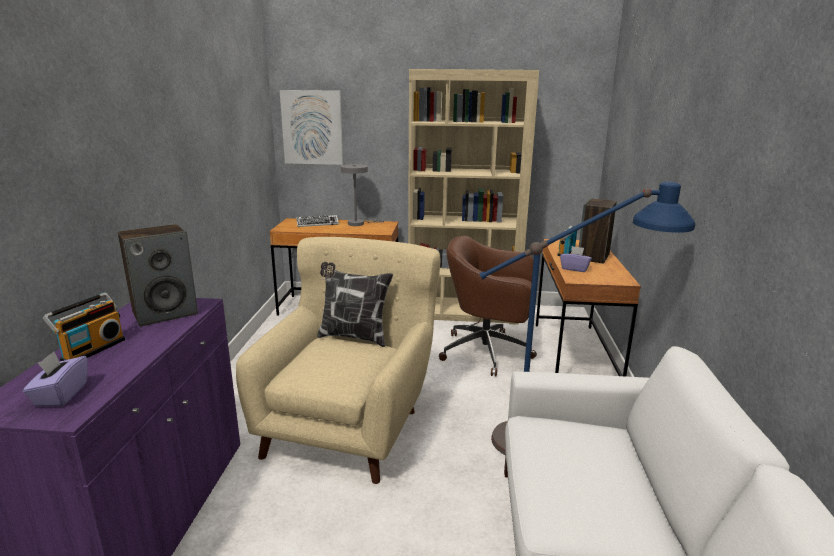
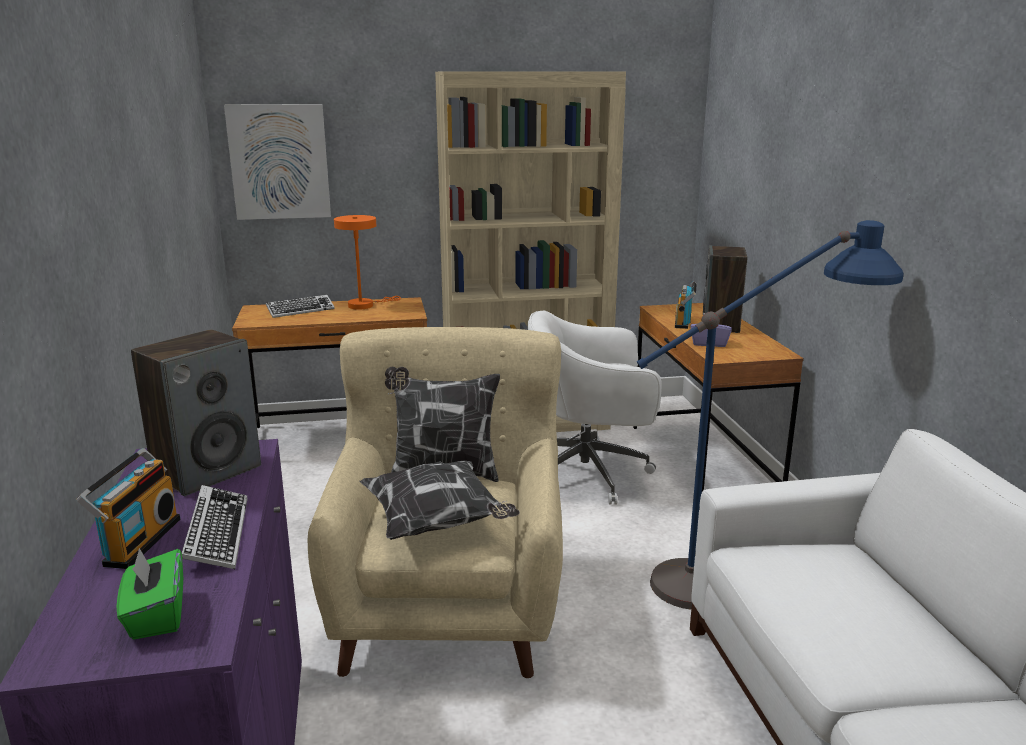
camera: 15 degrees left, 0 degrees up
purple tissue box [23,351,88,407] -> green tissue box [117,548,183,639]
grey table lamp [341,164,384,226] -> orange table lamp [334,215,401,310]
brown office chair [439,236,537,376] -> white office chair [527,310,662,505]
none -> keyboard [182,485,247,569]
none -> pillow [359,460,520,540]

